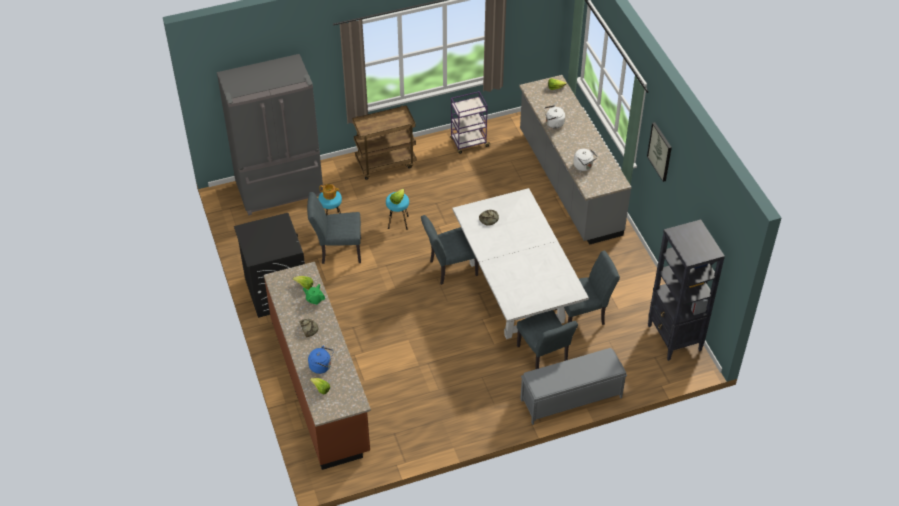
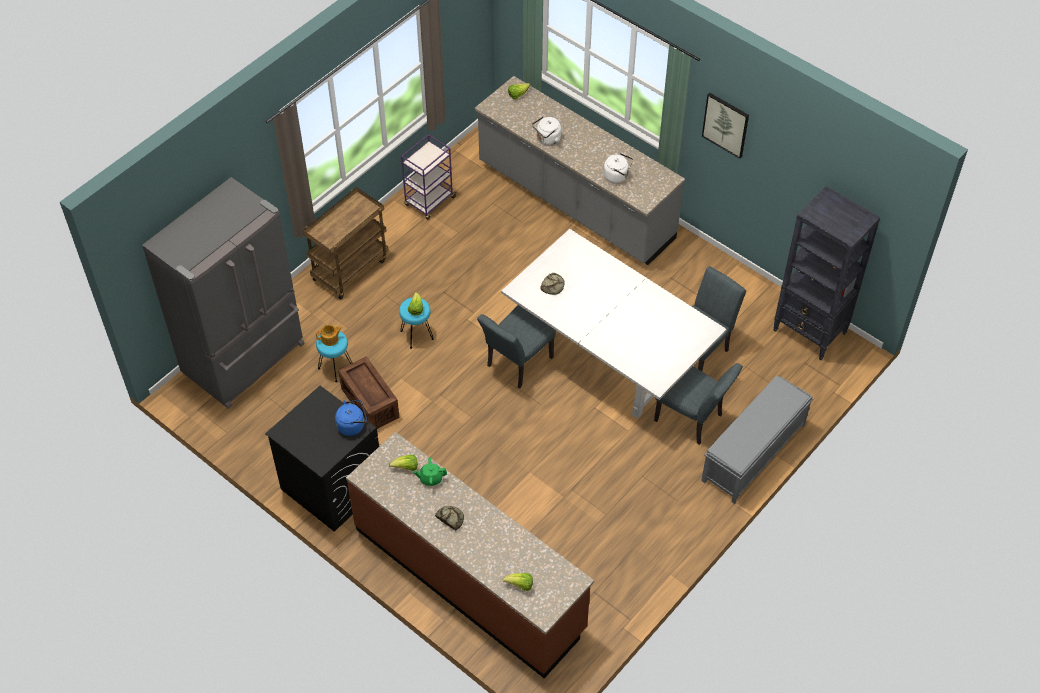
camera: 30 degrees left, 5 degrees up
grey chair [307,192,361,264] -> crate [338,356,400,429]
blue kettle [308,345,334,374] -> blue kettle moved to [335,400,367,436]

